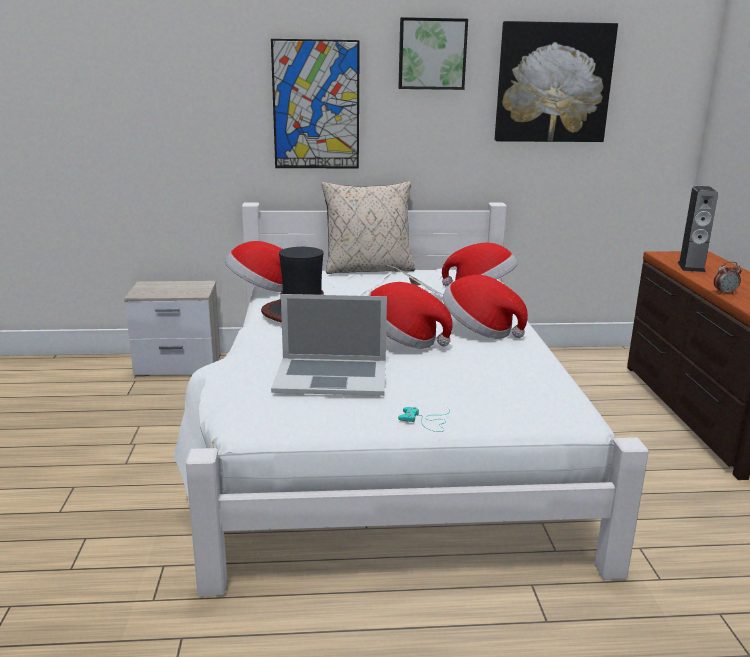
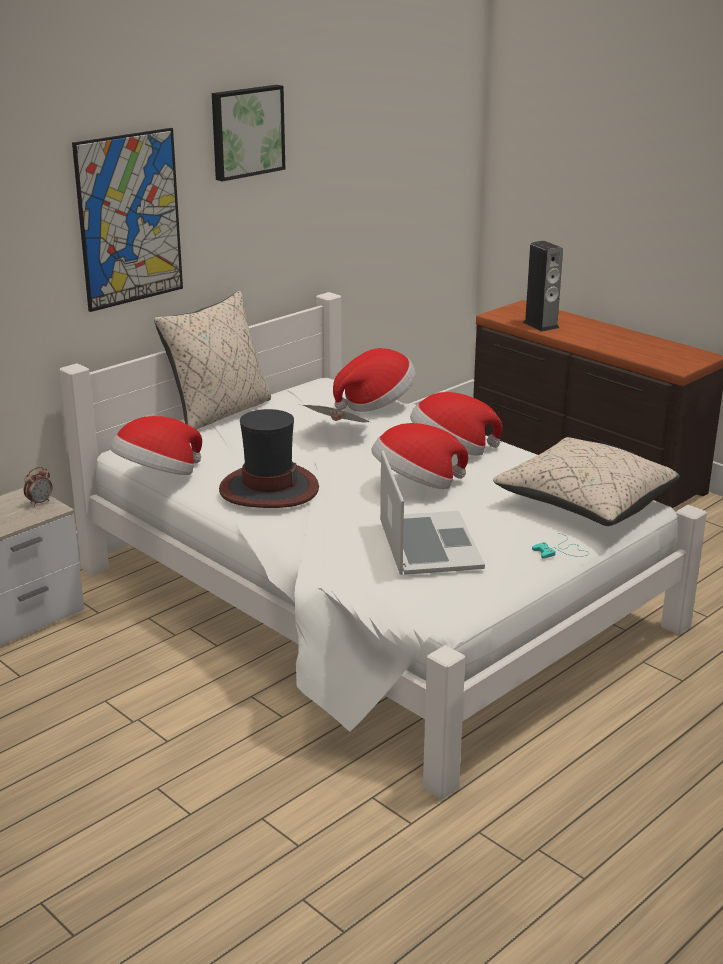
camera: 40 degrees left, 5 degrees up
laptop [271,294,387,396] -> laptop turned 60 degrees counterclockwise [380,451,485,575]
picture [495,21,618,142] -> none
alarm clock [714,262,742,295] -> alarm clock moved to [24,467,53,507]
none -> beige pillow [493,437,680,526]

